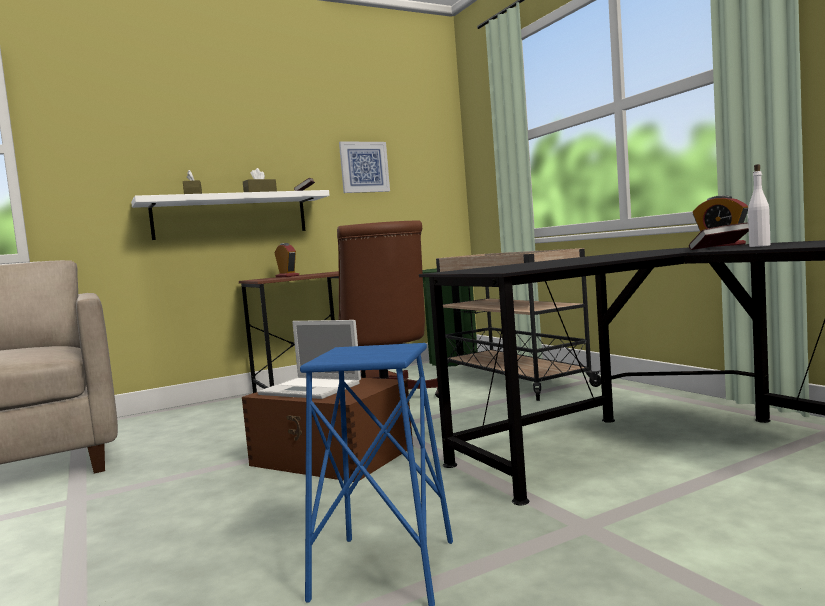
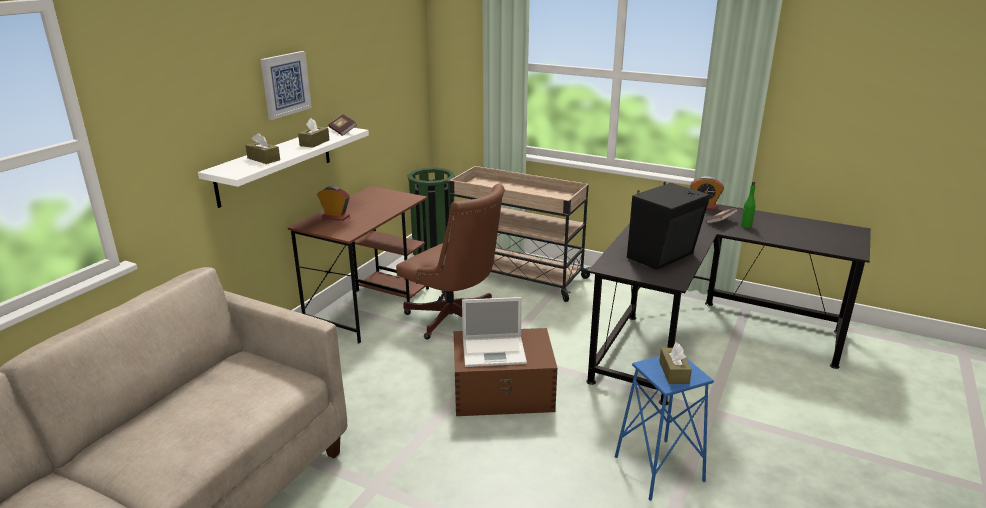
camera: 35 degrees left, 20 degrees up
picture [339,141,390,193] -> picture moved to [260,51,312,120]
white bottle [747,164,771,247] -> green bottle [741,181,756,228]
none -> black speaker [627,181,710,270]
none -> brown tissue box [659,343,692,384]

